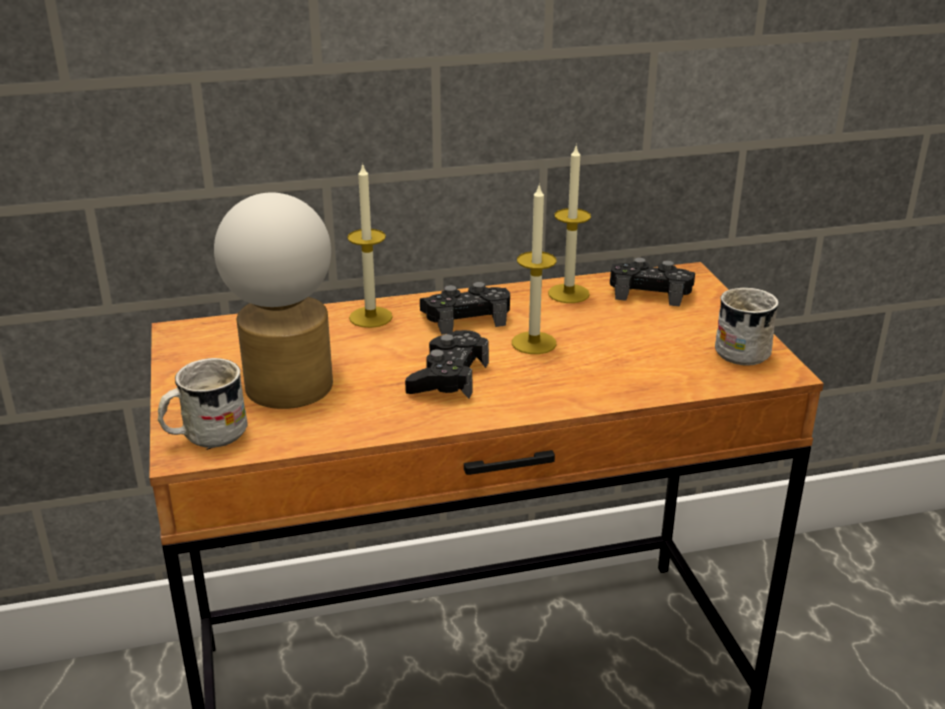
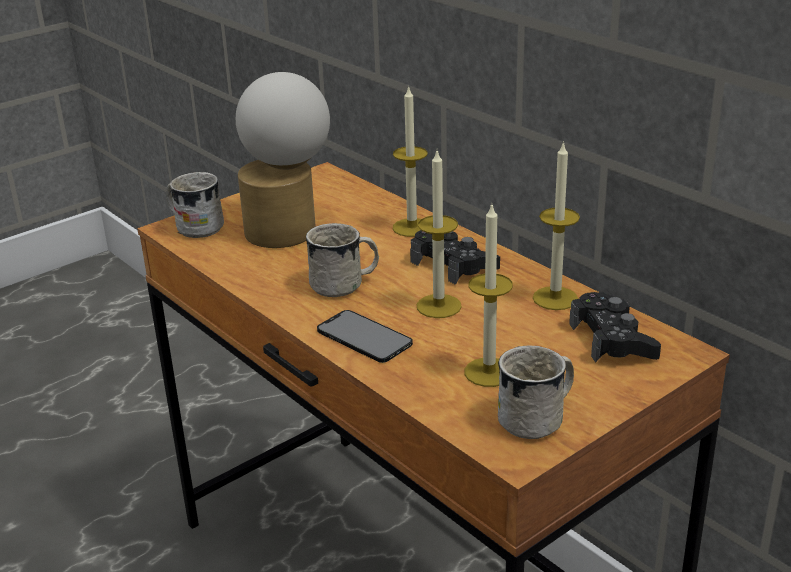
camera: 65 degrees right, 0 degrees up
black game controller [405,330,489,399] -> white mug [306,223,379,297]
none -> phone [317,310,413,363]
none -> candle [465,203,513,387]

